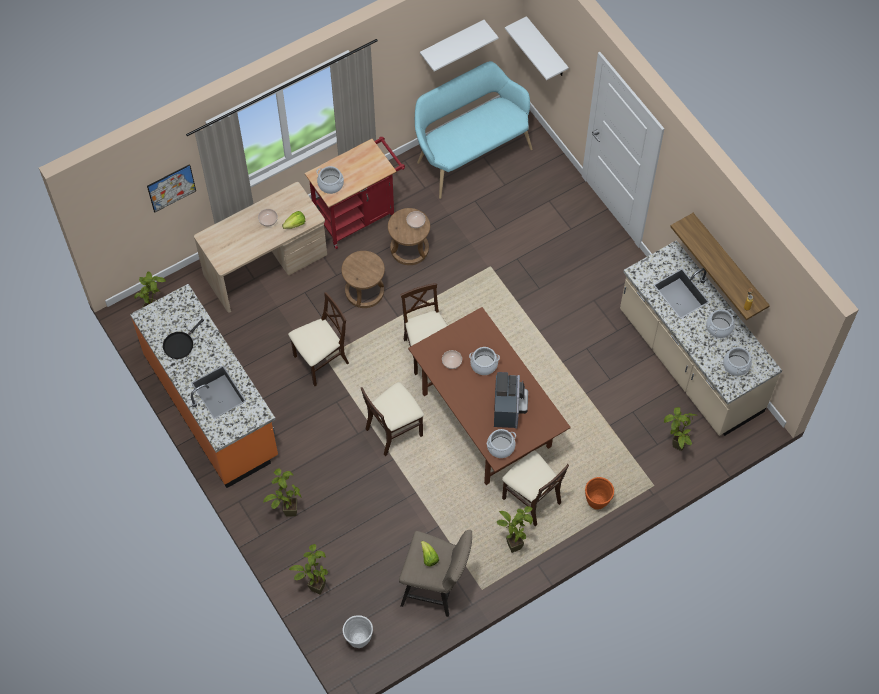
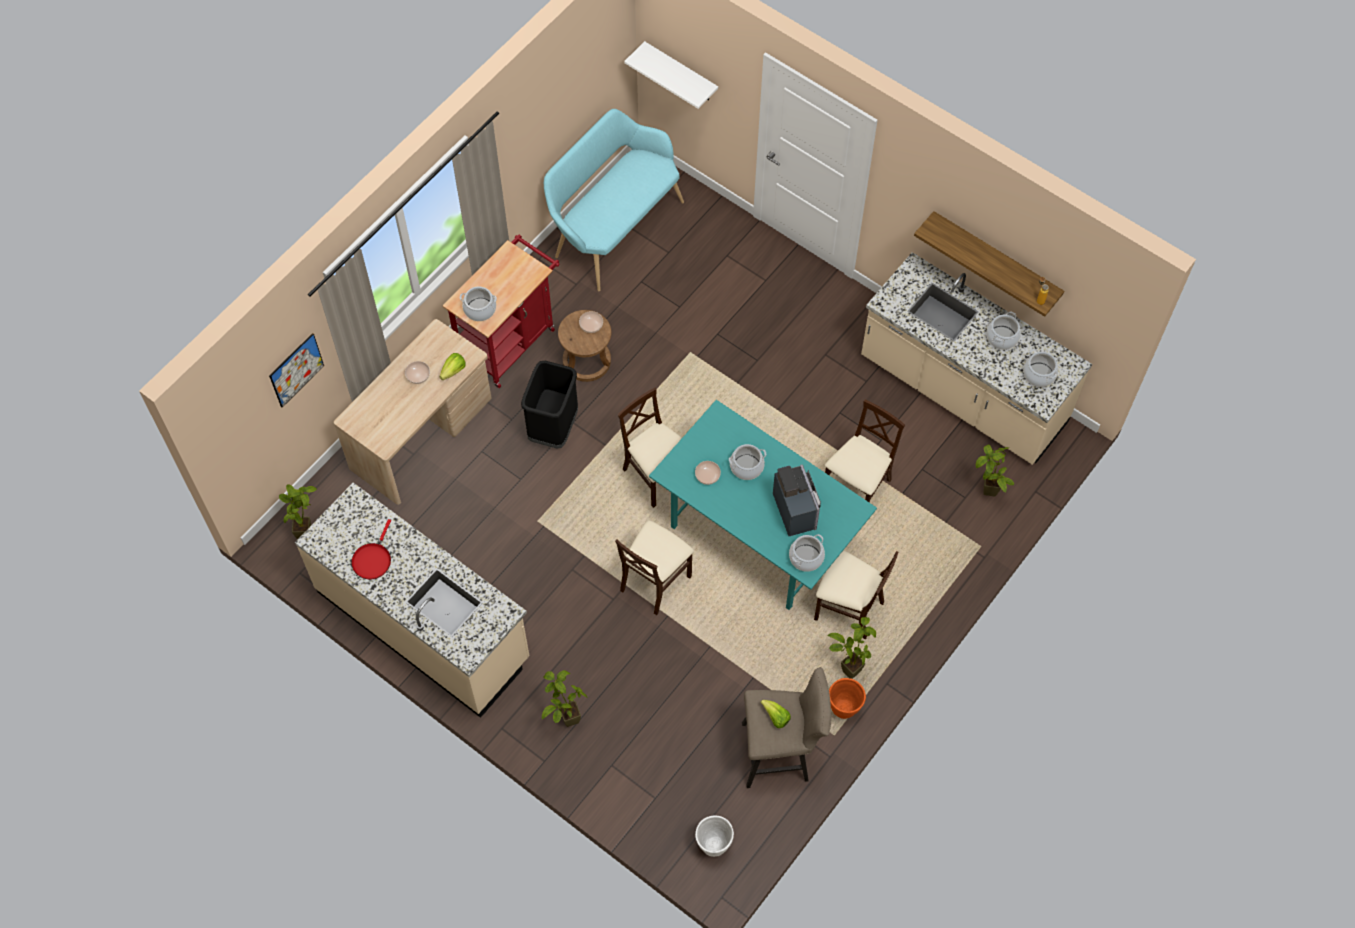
camera: 20 degrees left, 0 degrees up
orange counter [130,284,278,488] -> beige counter [295,483,530,718]
black frying pan [163,319,204,359] -> red frying pan [351,519,391,579]
beige chair [288,292,349,386] -> beige chair moved to [825,400,905,503]
potted plant [289,544,328,594] -> none
brown stool [341,251,385,308] -> black trash can [521,361,578,448]
brown dining table [408,307,571,485] -> turquoise dining table [649,400,877,610]
white shelf [420,20,498,71] -> none
orange planter [585,477,614,510] -> orange planter moved to [829,678,866,719]

